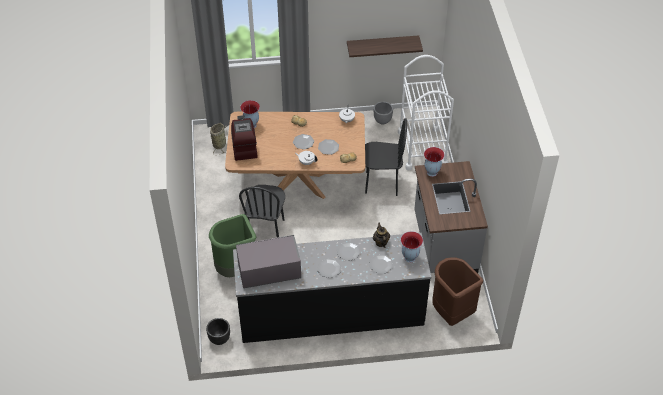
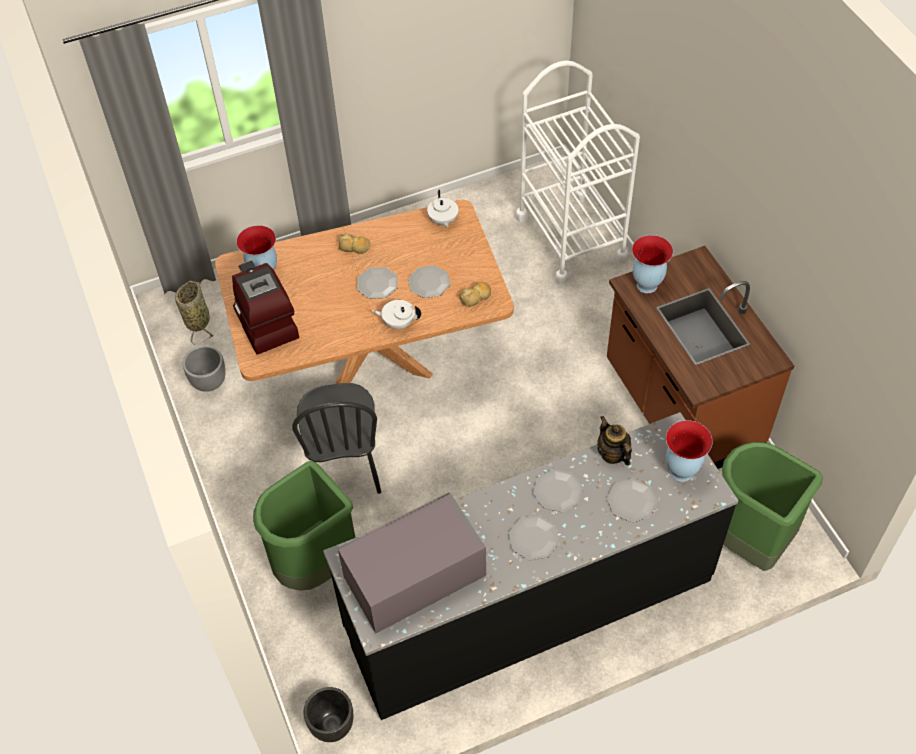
camera: 15 degrees left, 5 degrees up
shelf [347,35,423,57] -> none
black chair [365,118,407,196] -> none
grey planter [374,102,393,124] -> grey planter moved to [183,345,226,392]
grey counter [414,161,488,273] -> brown counter [607,246,794,469]
brown trash can [432,257,483,326] -> green trash can [722,442,822,571]

